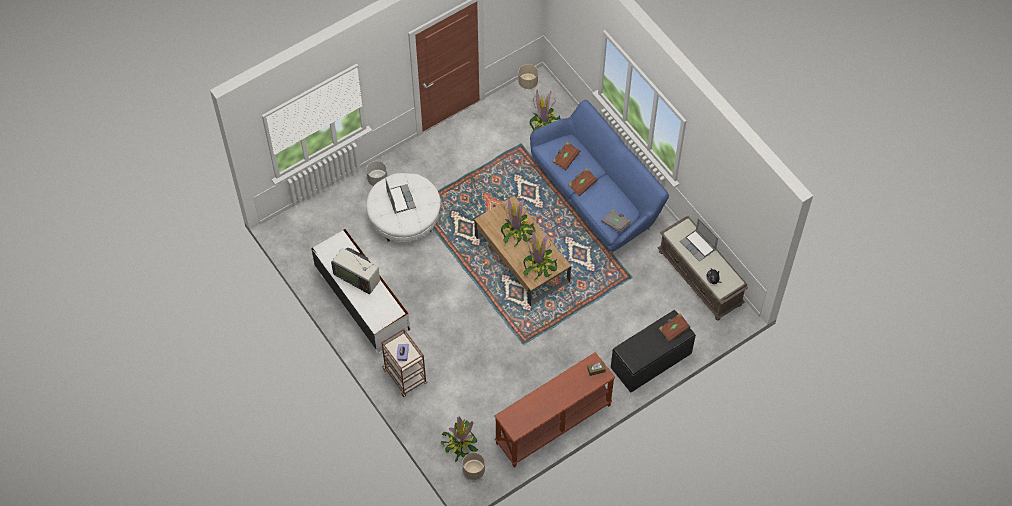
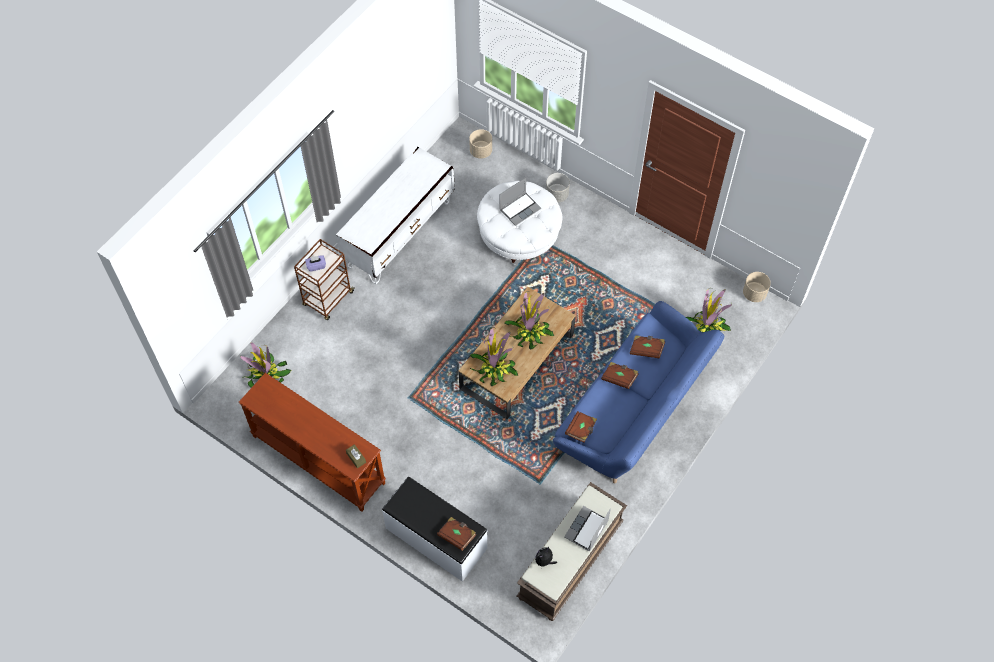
camera: 70 degrees right, 0 degrees up
television [331,248,380,294] -> none
beige planter [462,452,485,480] -> beige planter moved to [469,129,492,159]
grey book [601,210,631,233] -> brown book [565,411,597,443]
black bench [611,310,696,393] -> white bench [382,477,488,582]

